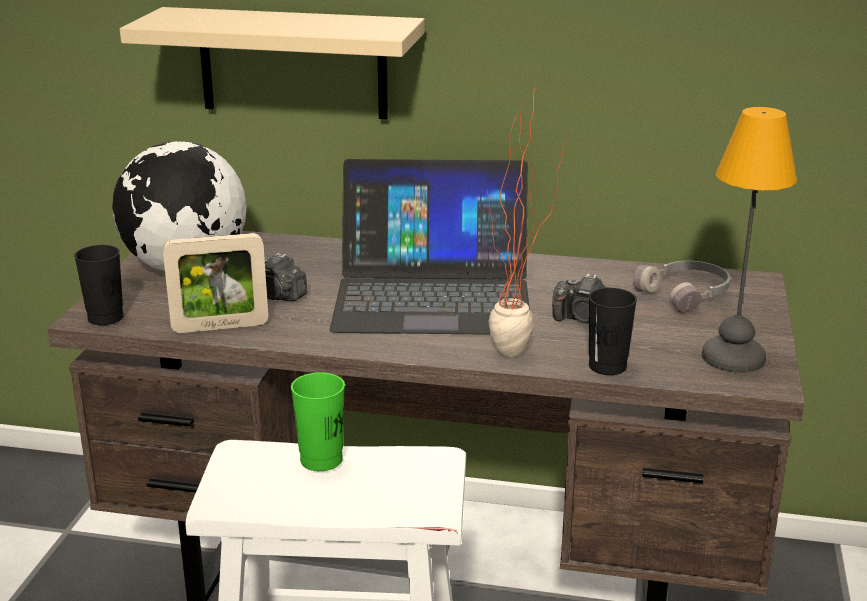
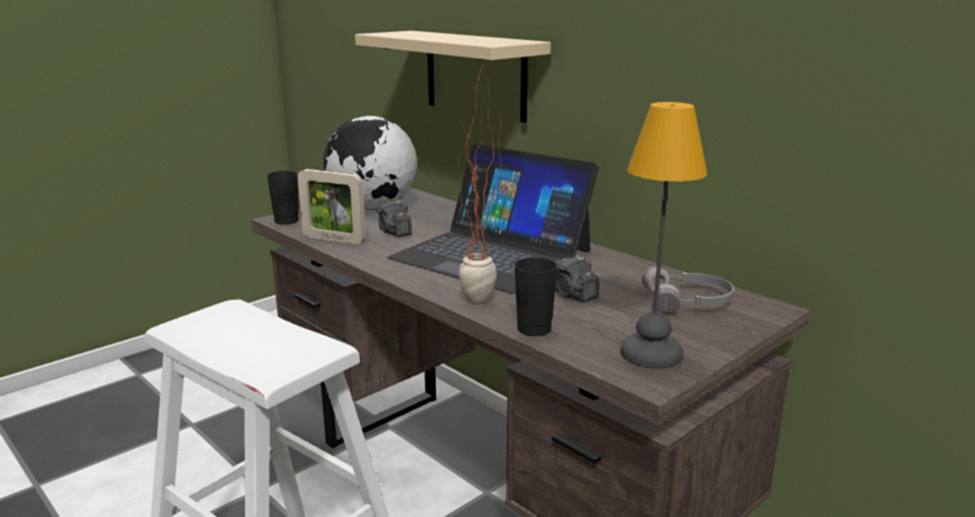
camera: 35 degrees right, 5 degrees down
green cup [291,372,345,471] -> none

